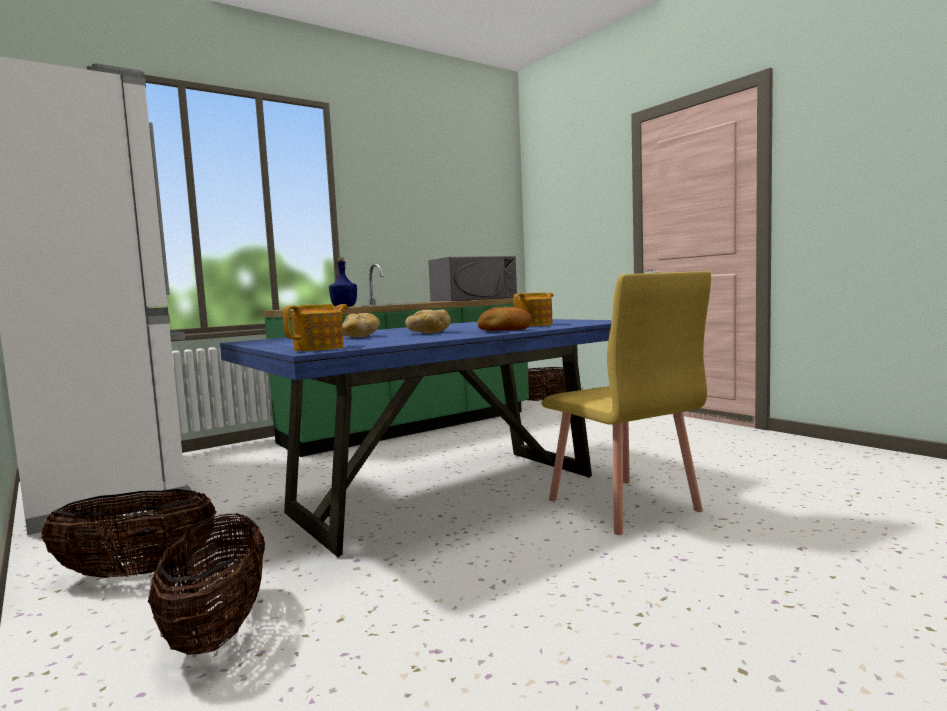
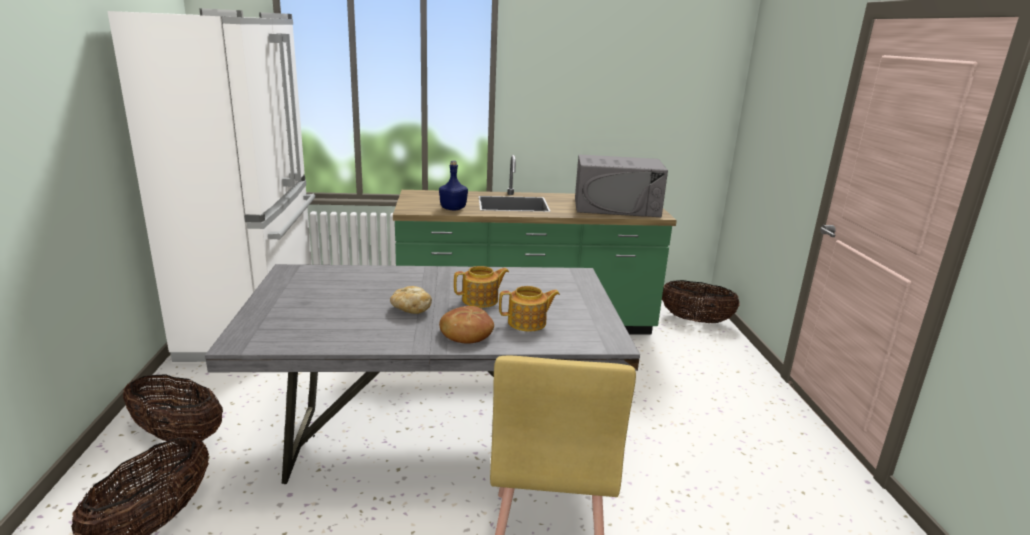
camera: 30 degrees right, 15 degrees up
blue dining table [220,319,612,557] -> grey dining table [205,264,640,484]
teapot [283,304,348,351] -> teapot moved to [454,266,509,308]
bread [342,313,380,337] -> none

